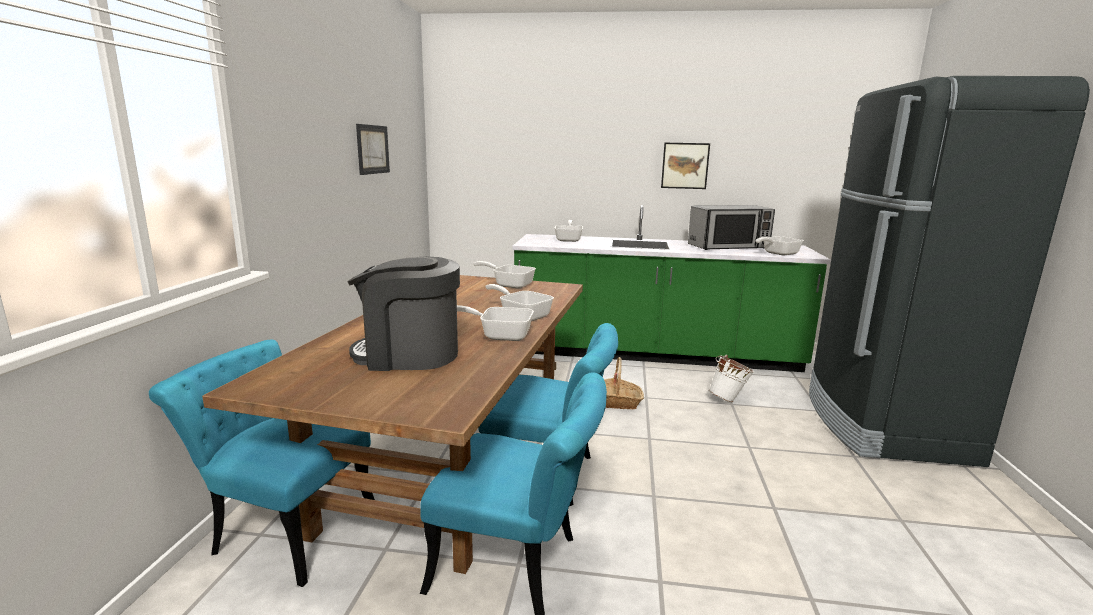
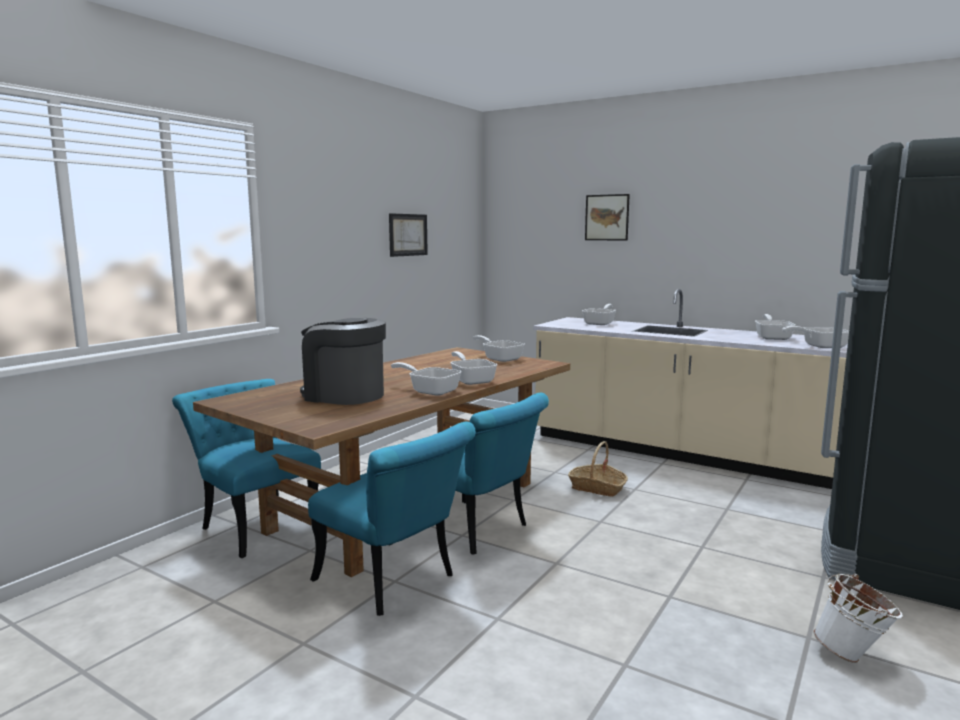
camera: 25 degrees right, 5 degrees down
green counter [512,205,831,372] -> beige counter [533,289,848,489]
picture [661,143,710,189] -> picture moved to [585,194,630,241]
microwave [688,205,775,250] -> frying pan [755,314,796,340]
white bucket [709,355,755,402] -> white bucket moved to [813,574,903,663]

